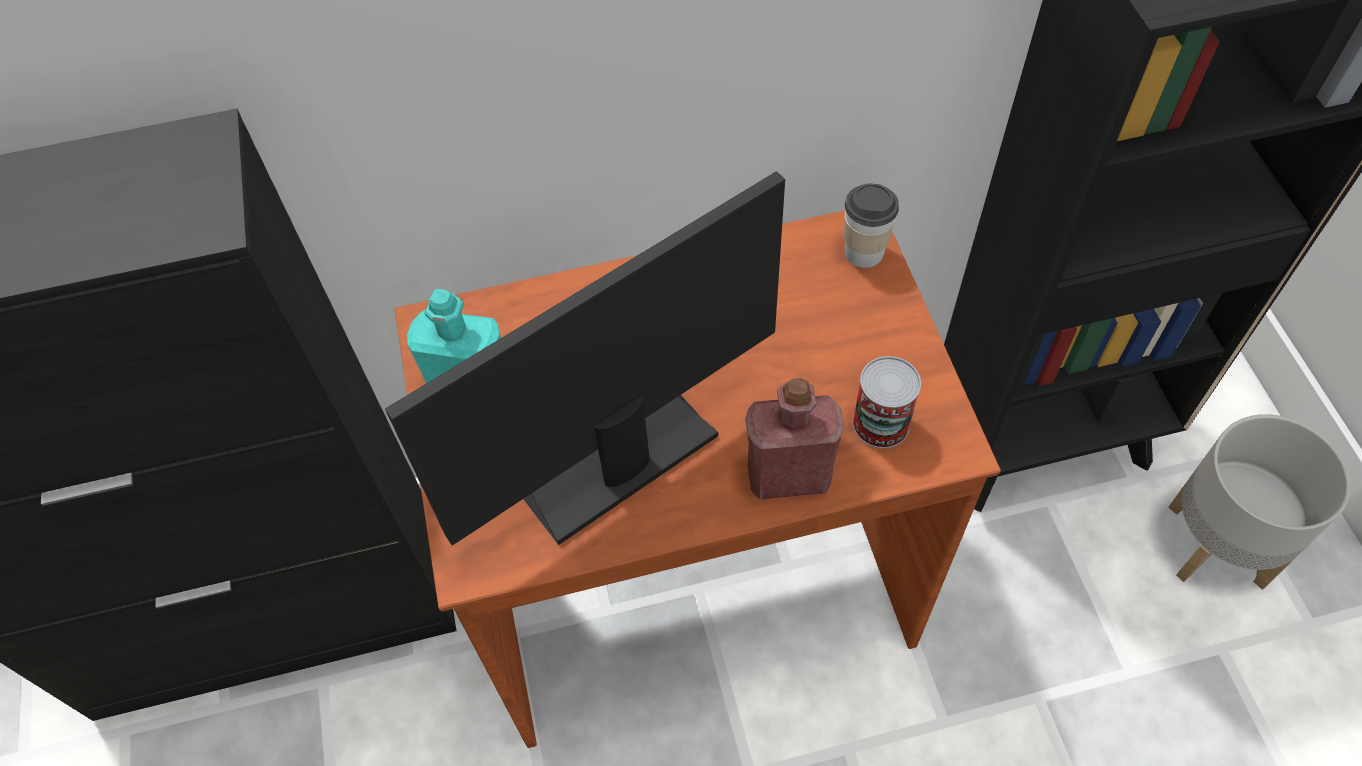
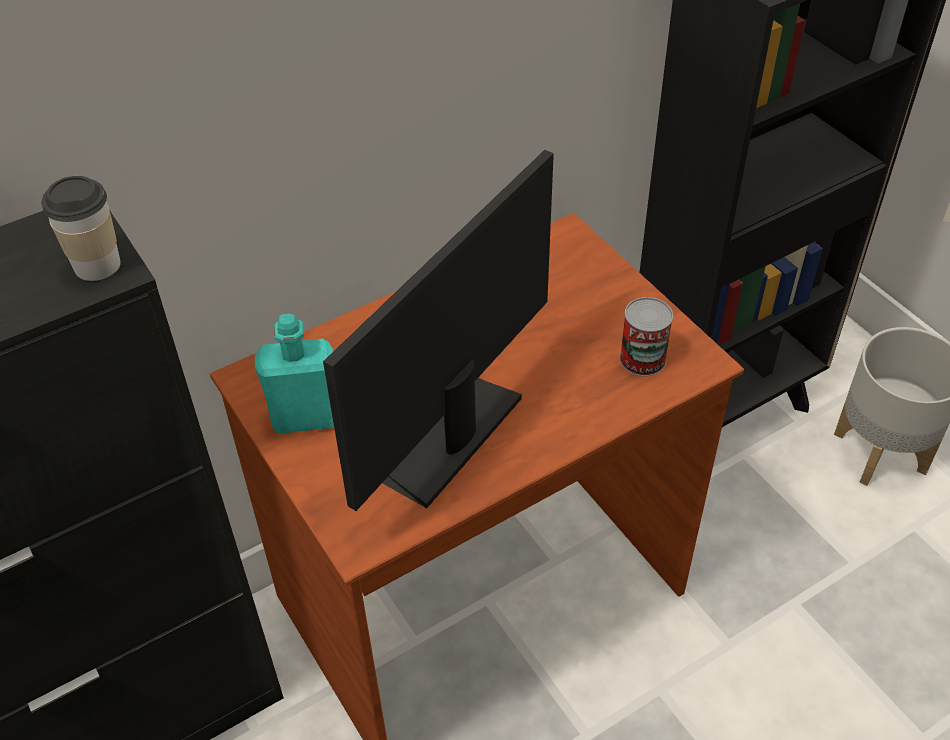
camera: 20 degrees left, 10 degrees down
red bottle [745,378,844,500] -> none
cup [844,183,899,268] -> cup moved to [41,176,121,281]

